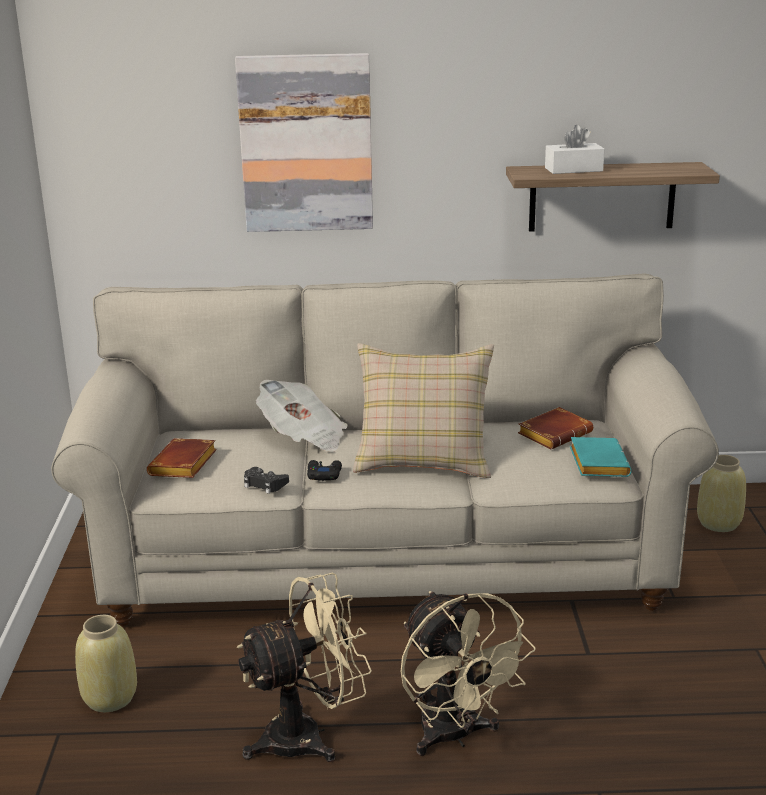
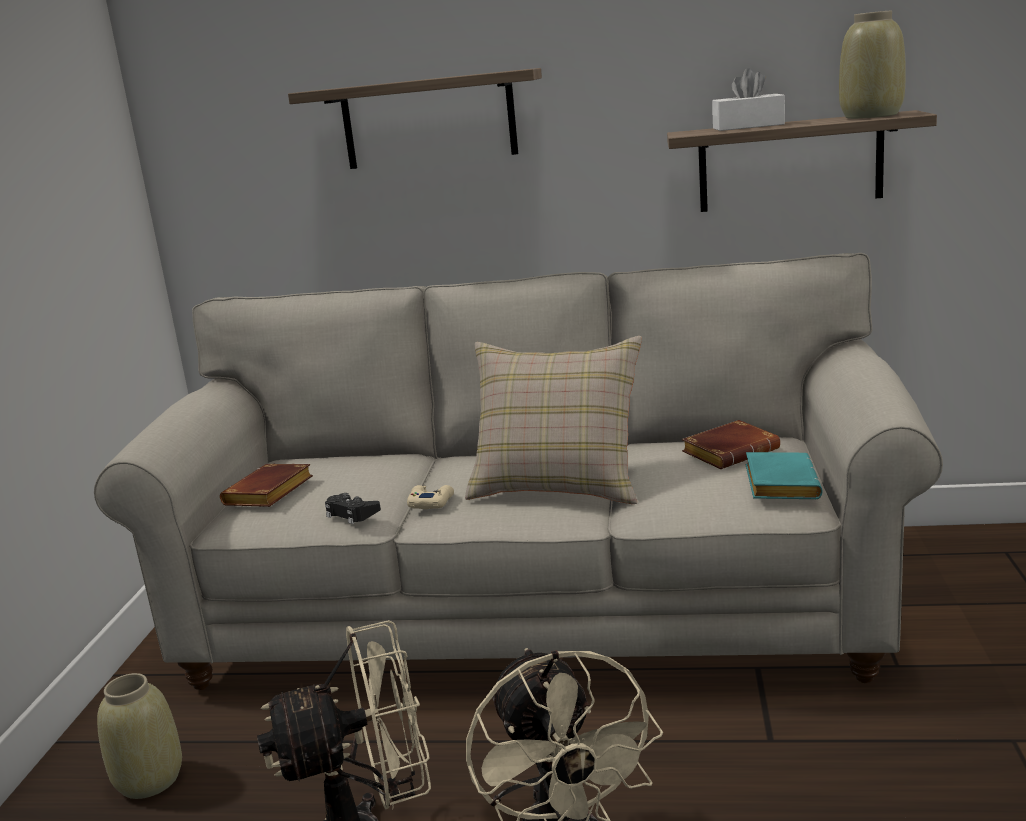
camera: 10 degrees right, 5 degrees down
picture [235,53,373,232] -> shelf [288,68,542,169]
newspaper [256,380,347,452] -> none
black game controller [307,460,342,481] -> beige game controller [407,485,454,509]
beige vase [697,455,746,532] -> beige vase moved to [839,10,906,119]

